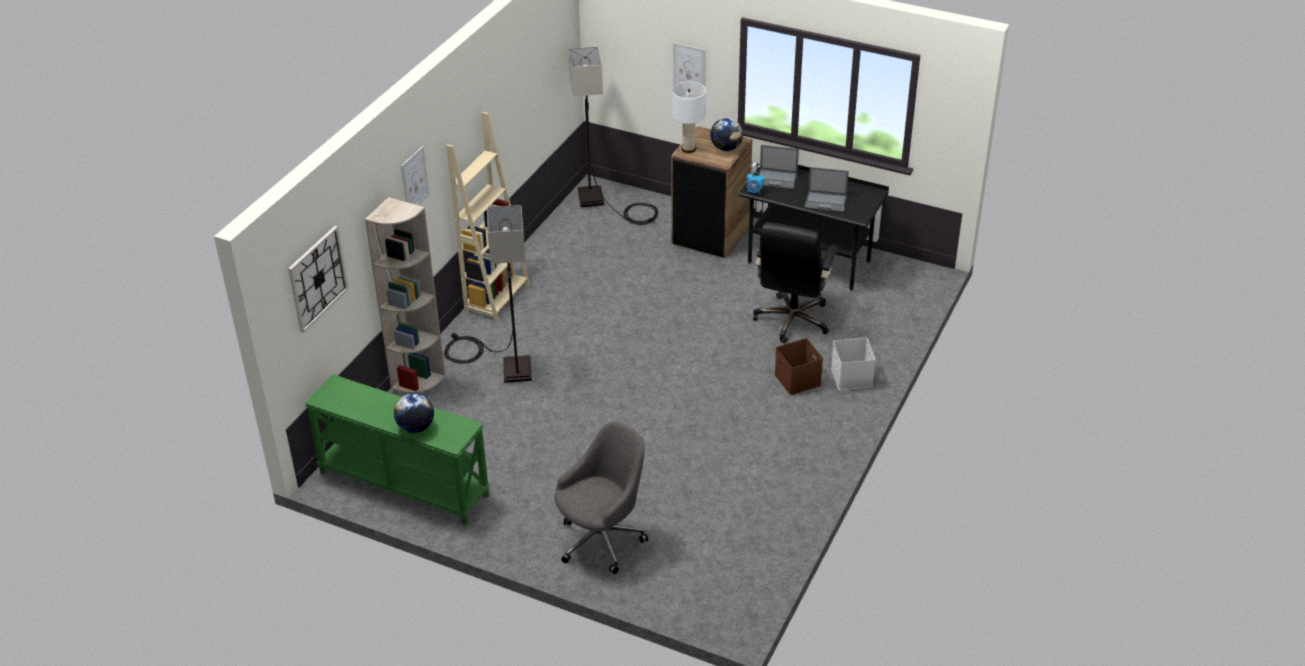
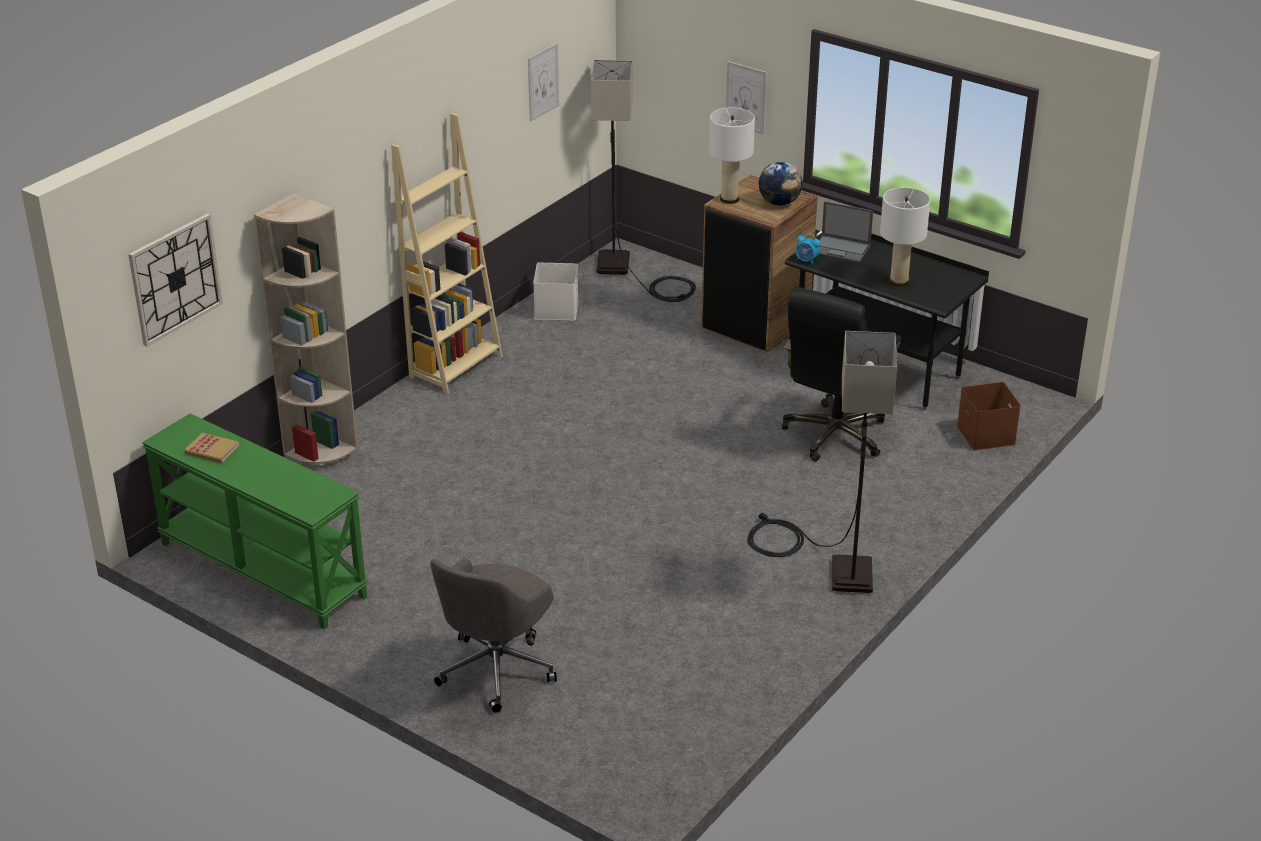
camera: 10 degrees right, 5 degrees down
globe [394,393,434,433] -> none
picture [401,146,429,205] -> picture moved to [528,43,559,121]
floor lamp [444,205,532,383] -> floor lamp moved to [747,331,897,593]
grey office chair [555,422,648,574] -> grey office chair turned 150 degrees clockwise [431,558,557,713]
brown storage box [775,338,823,395] -> brown storage box moved to [957,382,1021,451]
laptop [805,167,849,212] -> white table lamp [880,187,930,287]
white storage box [831,337,876,390] -> white storage box moved to [533,263,579,321]
none -> book [184,433,239,463]

